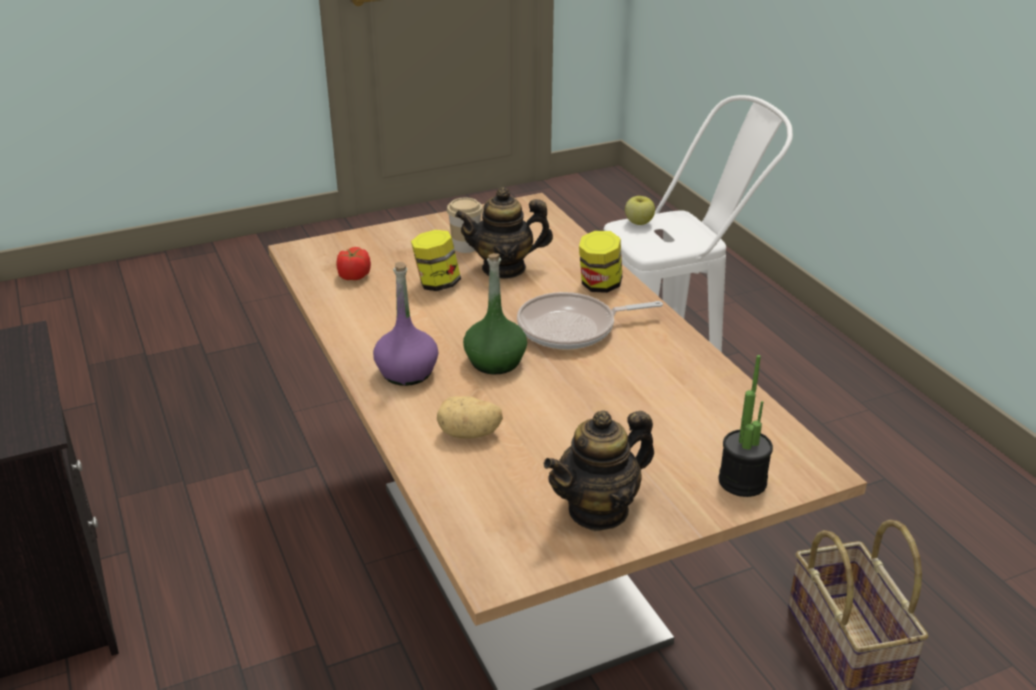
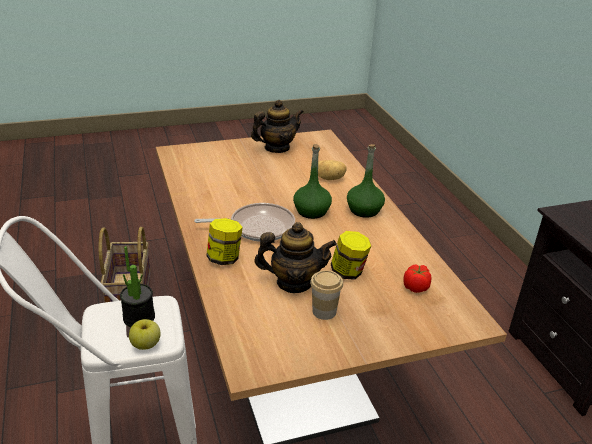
camera: 175 degrees left, 0 degrees up
purple bottle [373,262,438,386] -> green bottle [347,144,385,218]
potted plant [718,355,773,497] -> potted plant moved to [120,246,155,327]

